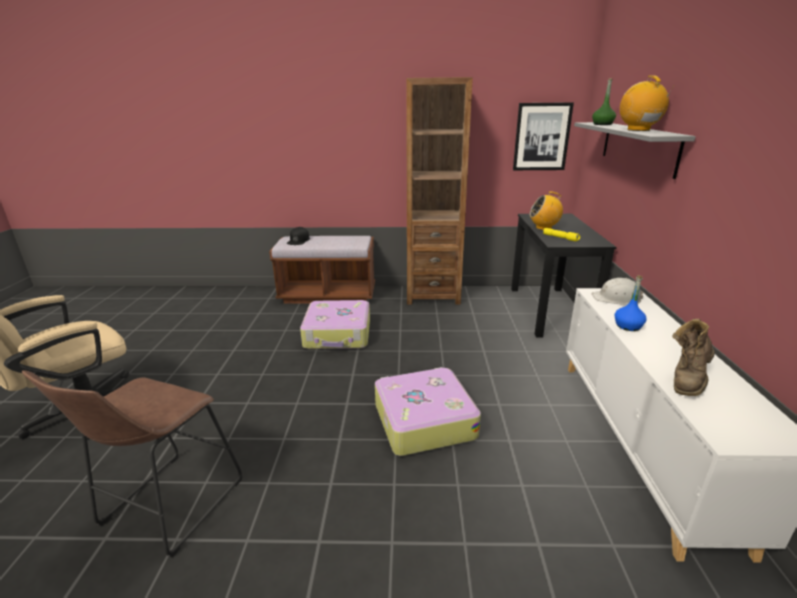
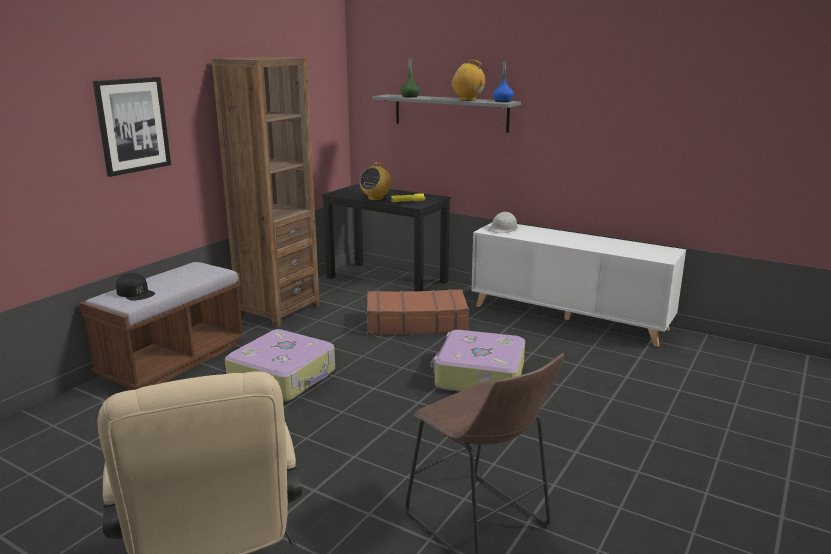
camera: 60 degrees left, 5 degrees down
picture [513,102,574,170] -> picture moved to [93,77,171,177]
blue bottle [615,275,647,331] -> blue bottle moved to [493,60,514,102]
brown boot [673,319,715,396] -> none
none -> brown suitcase [367,289,469,335]

